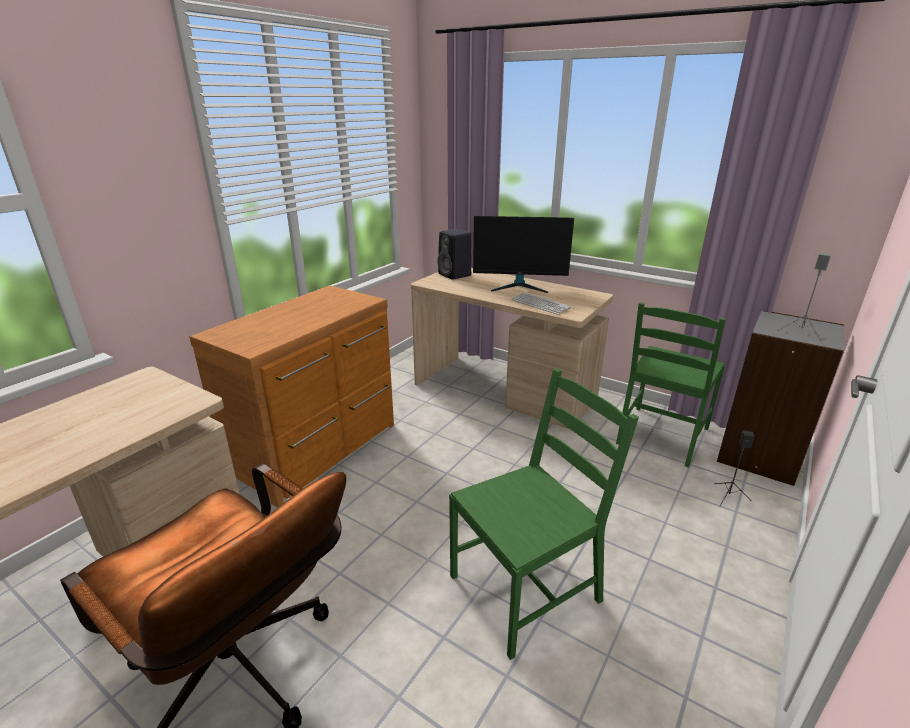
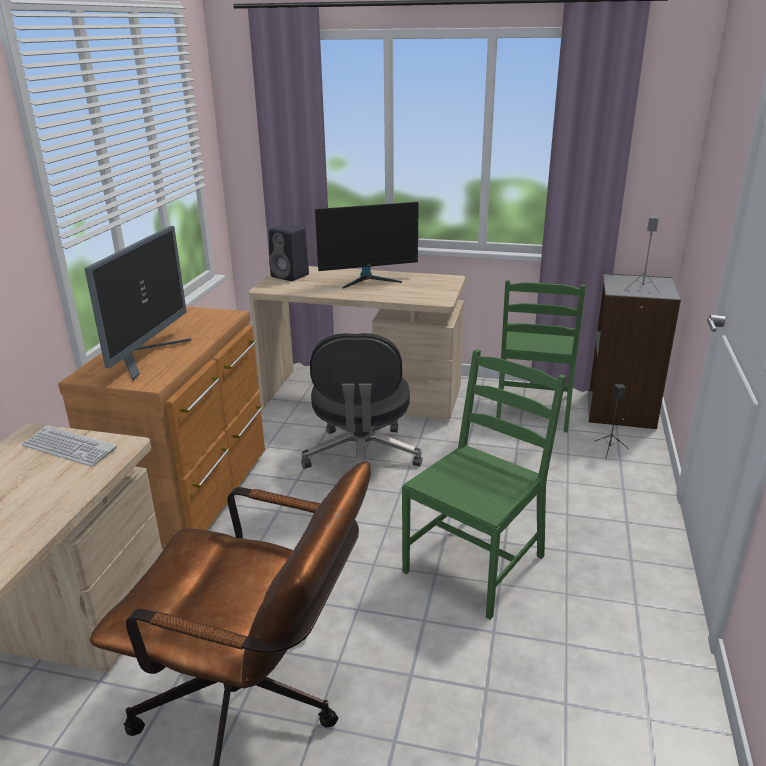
camera: 20 degrees left, 0 degrees up
keyboard [511,292,571,315] -> keyboard moved to [22,426,117,467]
none -> monitor [85,226,192,381]
none -> black office chair [301,333,422,469]

